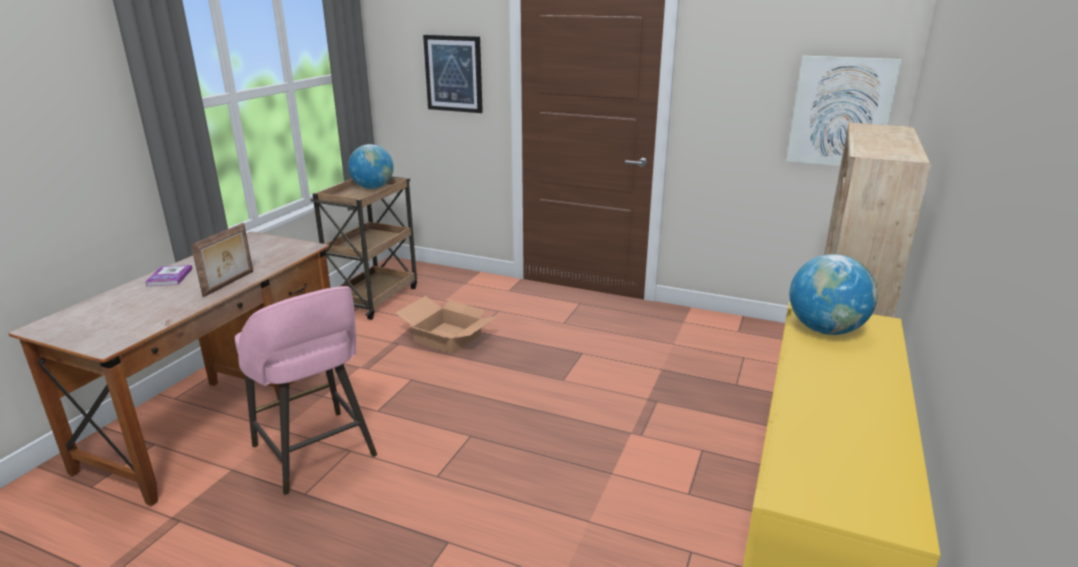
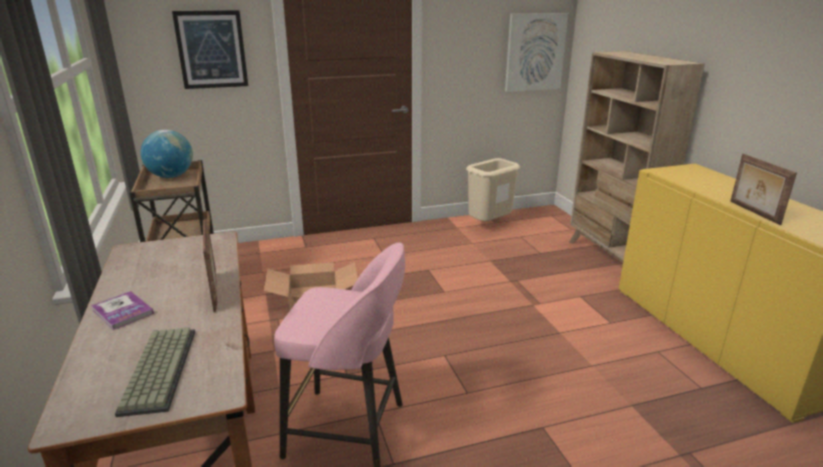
camera: 40 degrees left, 0 degrees up
globe [789,254,878,335] -> none
none -> keyboard [115,328,195,417]
none -> beige trash can [466,158,520,221]
none -> picture frame [730,154,797,225]

